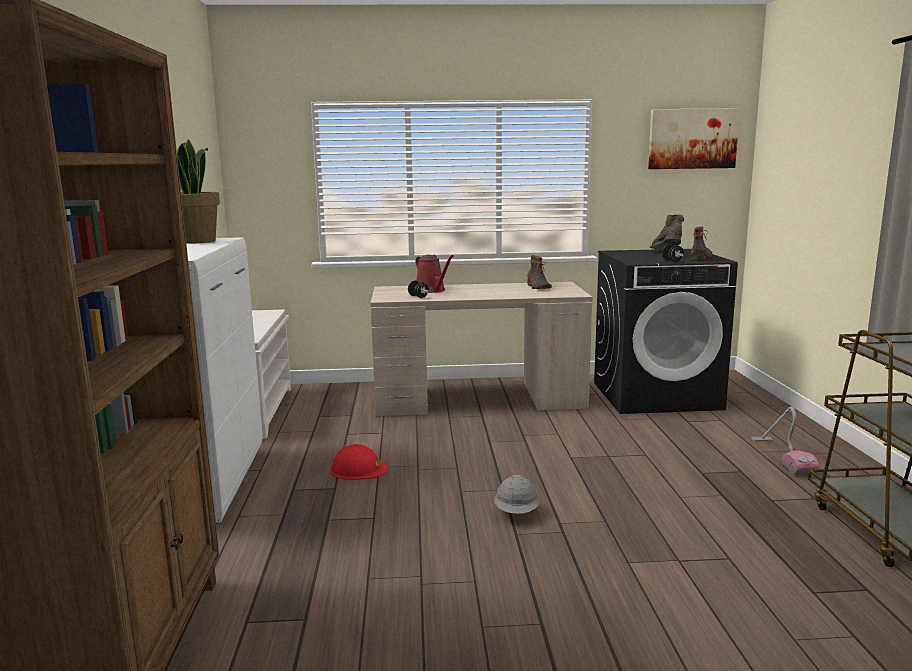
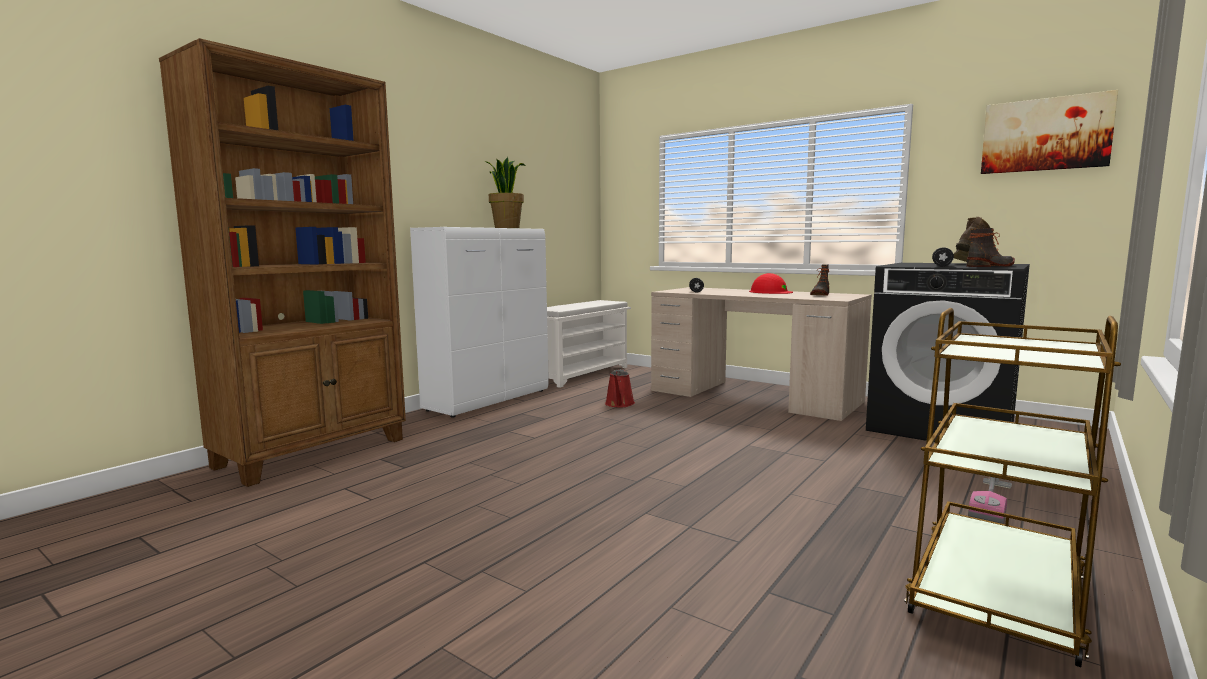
camera: 40 degrees right, 5 degrees down
red hard hat [330,444,388,480] -> red hard hat moved to [749,273,793,294]
red watering can [416,255,453,293] -> red watering can moved to [605,369,635,407]
grey hard hat [494,475,540,514] -> none

